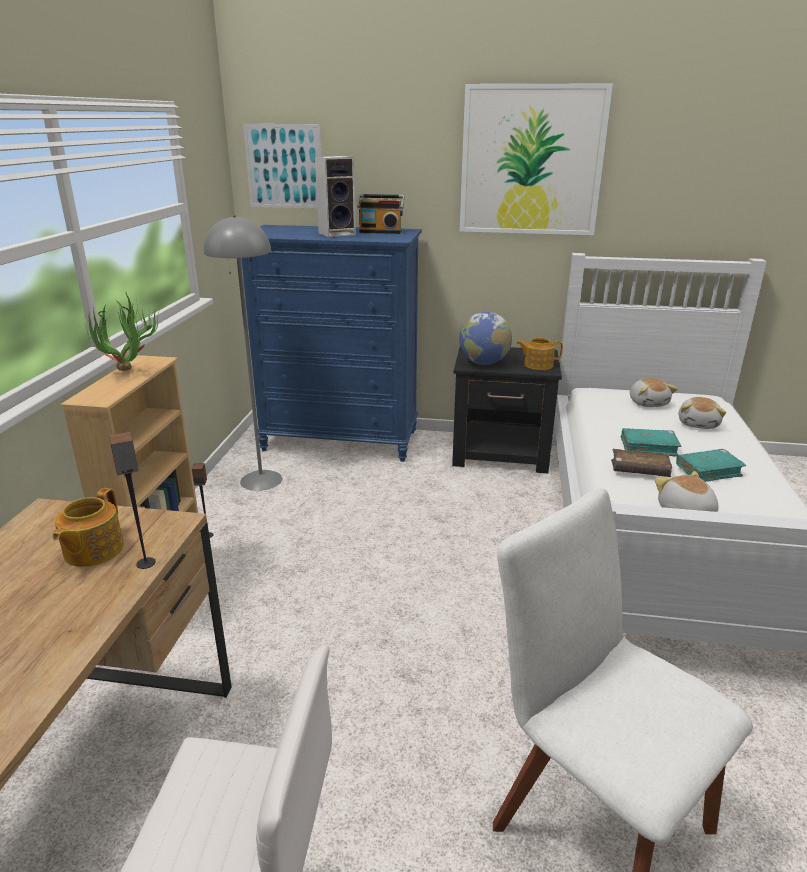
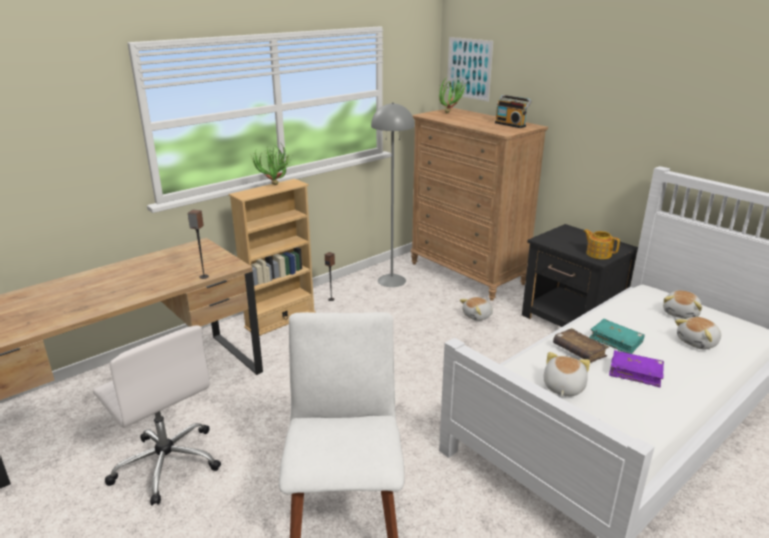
camera: 40 degrees right, 0 degrees up
teapot [52,488,124,567] -> none
blue dresser [241,225,422,462] -> brown dresser [411,108,548,301]
speaker [315,156,356,237] -> none
globe [459,312,512,365] -> none
picture [460,84,613,235] -> none
turquoise book [676,449,746,482] -> purple book [609,350,664,387]
none -> potted plant [439,76,468,113]
none -> plush toy [460,297,493,321]

